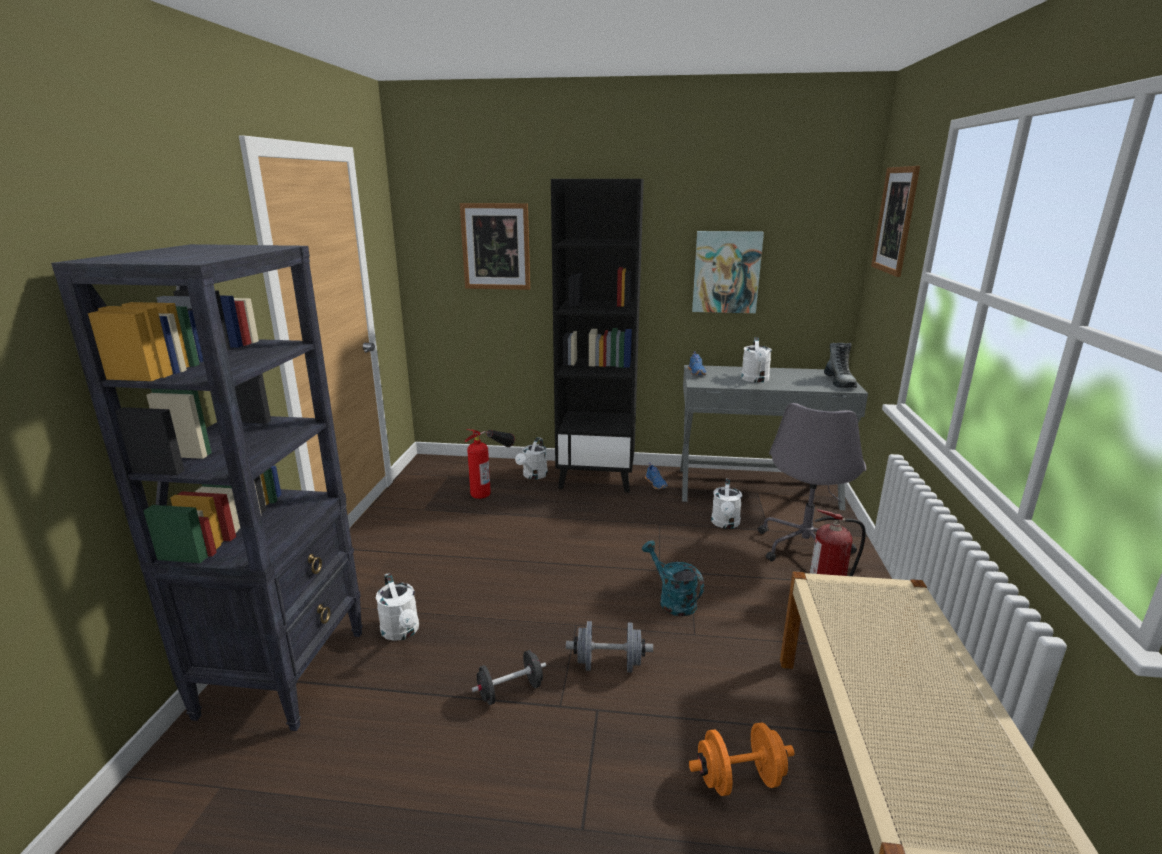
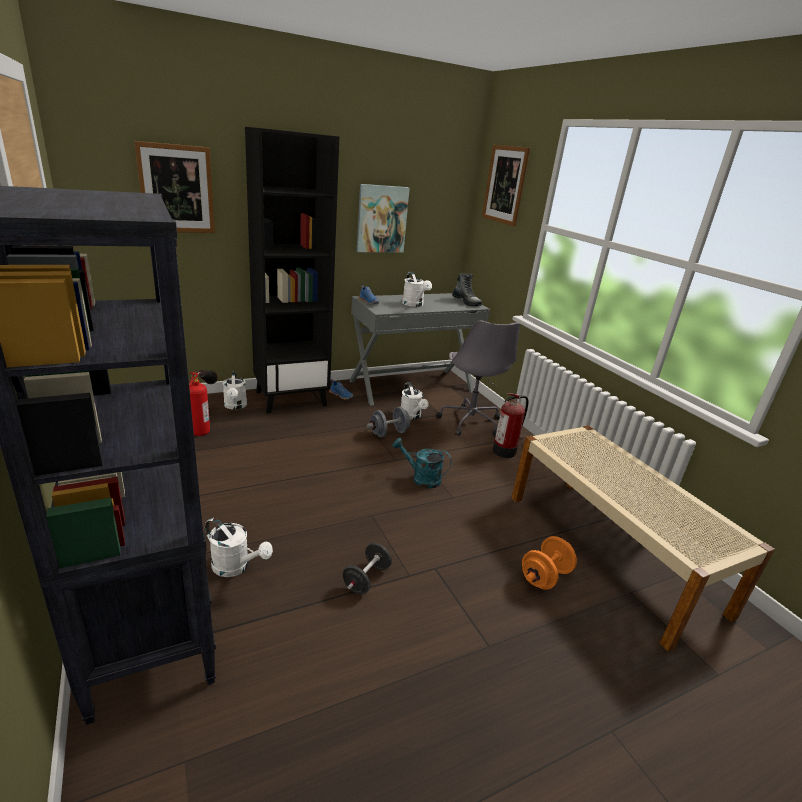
camera: 35 degrees left, 5 degrees up
grey dumbbell [566,621,653,672] -> grey dumbbell moved to [367,407,412,437]

